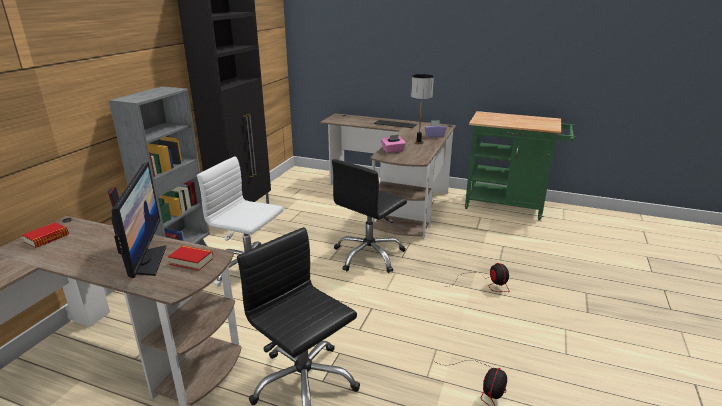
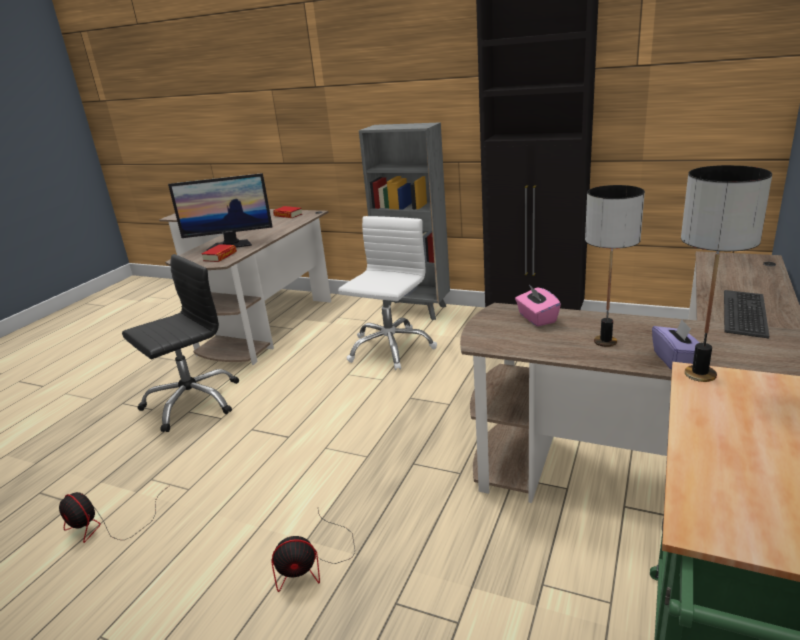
camera: 95 degrees right, 0 degrees up
black office chair [332,159,407,273] -> none
none -> table lamp [681,165,772,382]

